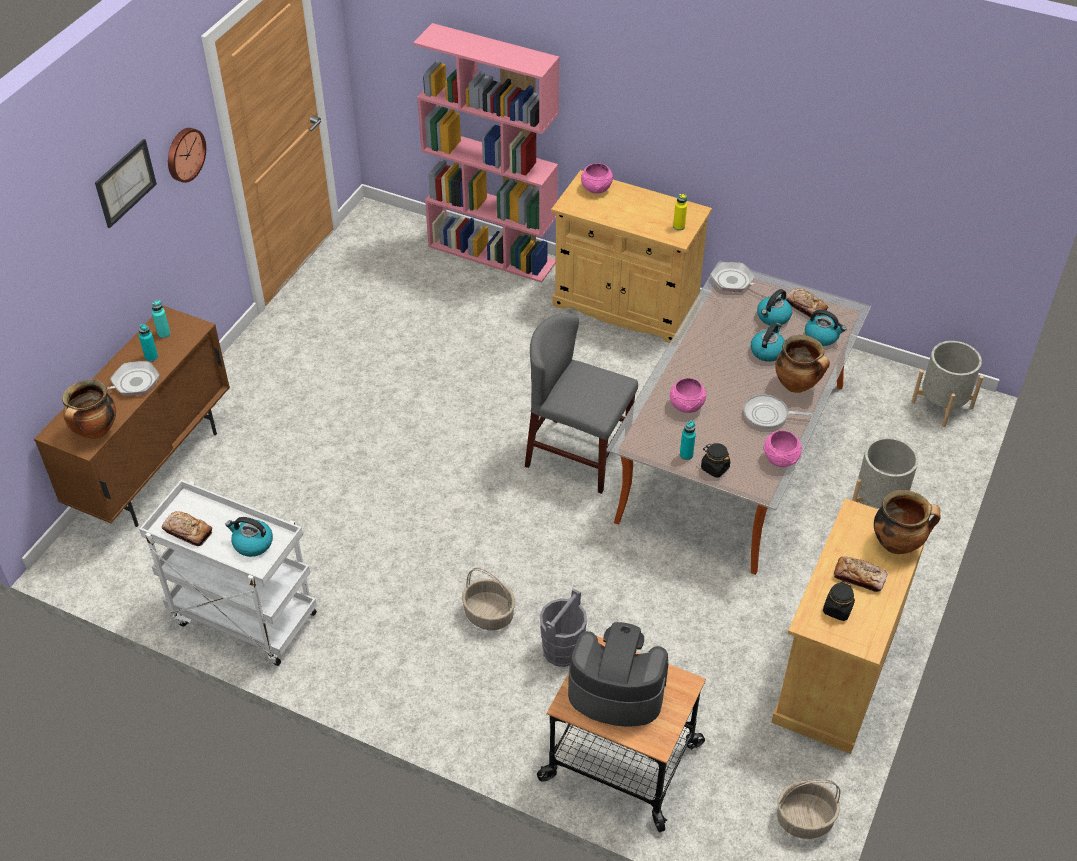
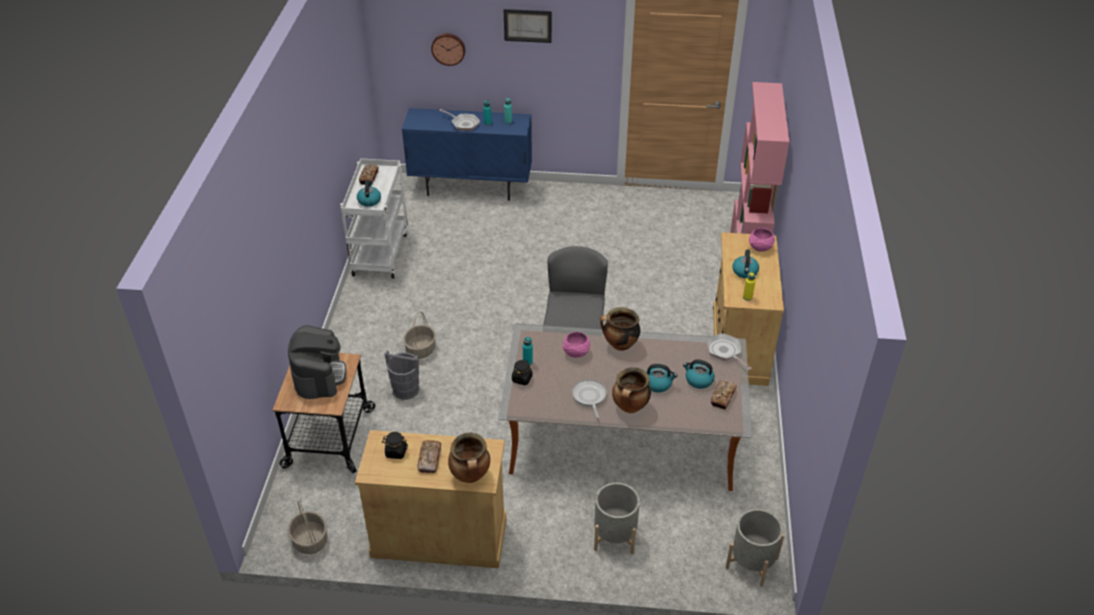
camera: 70 degrees right, 5 degrees down
brown cabinet [34,306,230,527] -> blue cabinet [402,108,532,201]
cooking pot [62,379,116,439] -> cooking pot moved to [600,307,640,351]
wall clock [168,128,206,183] -> wall clock moved to [431,33,465,66]
frying pan [710,262,777,293] -> frying pan turned 45 degrees counterclockwise [707,333,752,370]
pink bowl [763,430,802,467] -> none
kettle [805,310,846,346] -> kettle moved to [732,250,759,278]

